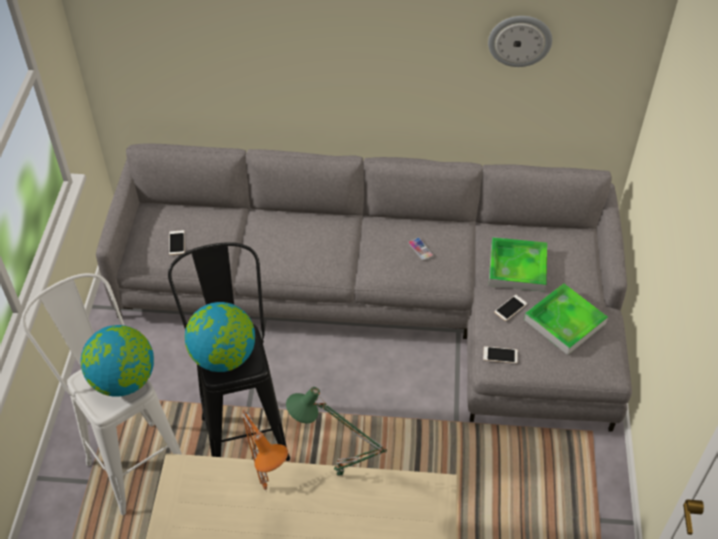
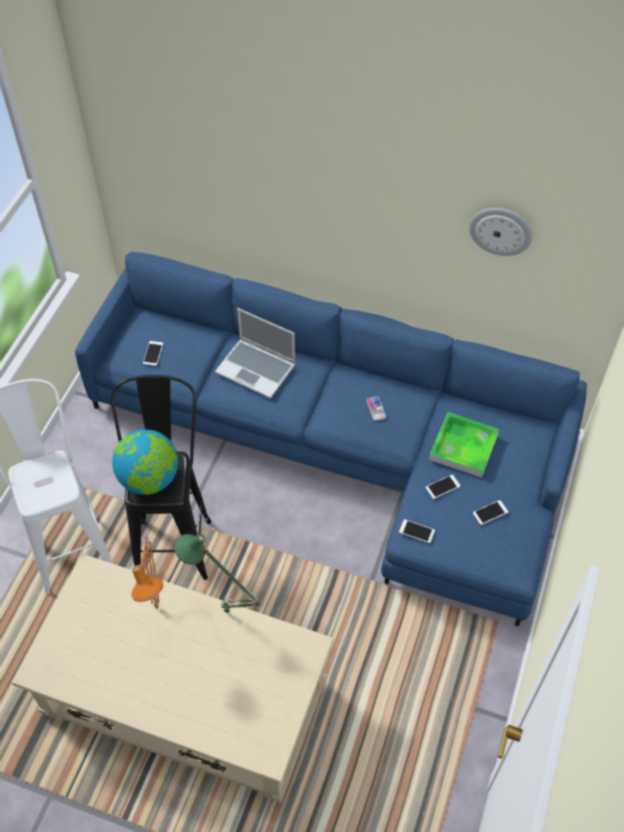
camera: 15 degrees right, 5 degrees up
globe [81,325,154,397] -> none
grey sofa [96,144,632,432] -> blue sofa [75,252,587,626]
tray [524,284,608,355] -> phone [473,500,508,525]
none -> laptop [215,308,296,399]

